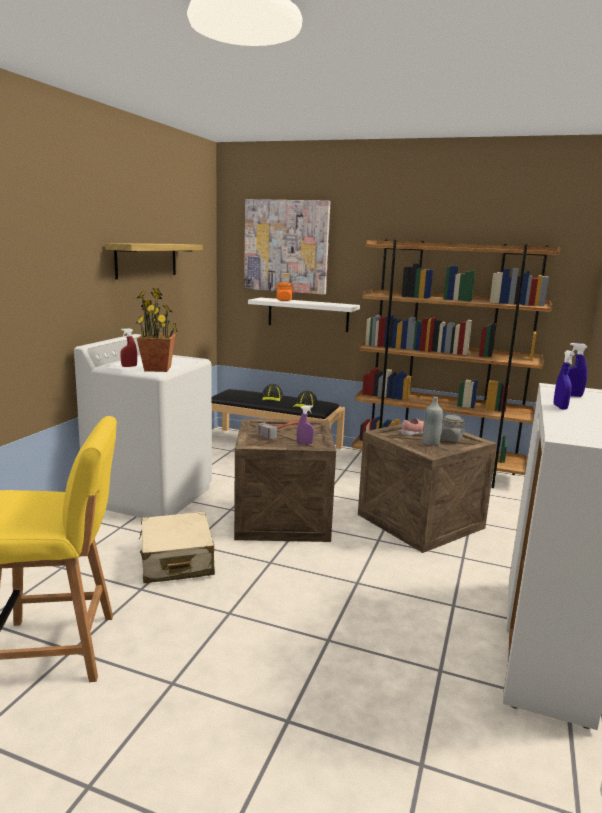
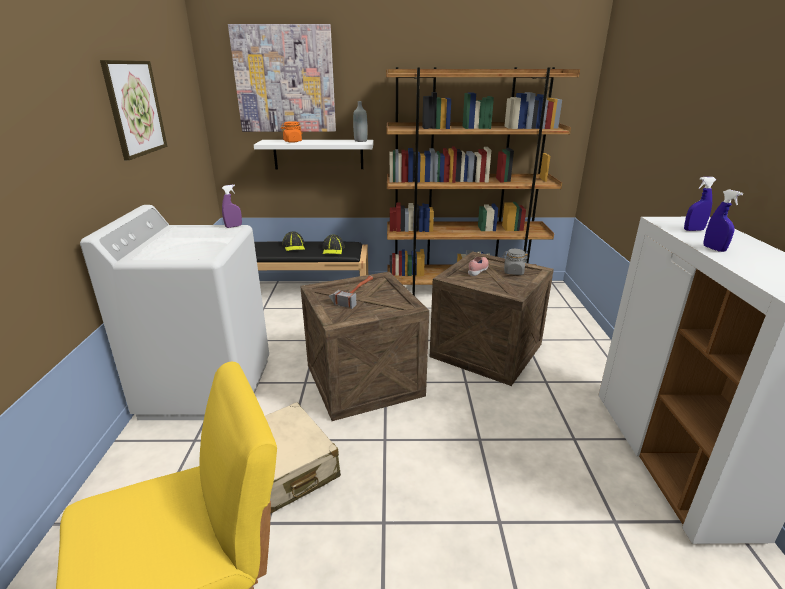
camera: 20 degrees left, 10 degrees up
shelf [105,243,203,279] -> picture [100,60,167,160]
red spray bottle [120,328,137,367] -> none
potted plant [136,288,178,372] -> none
purple spray bottle [297,405,314,445] -> purple spray bottle moved to [222,185,242,228]
grey bottle [423,397,443,446] -> grey bottle moved to [353,101,368,142]

